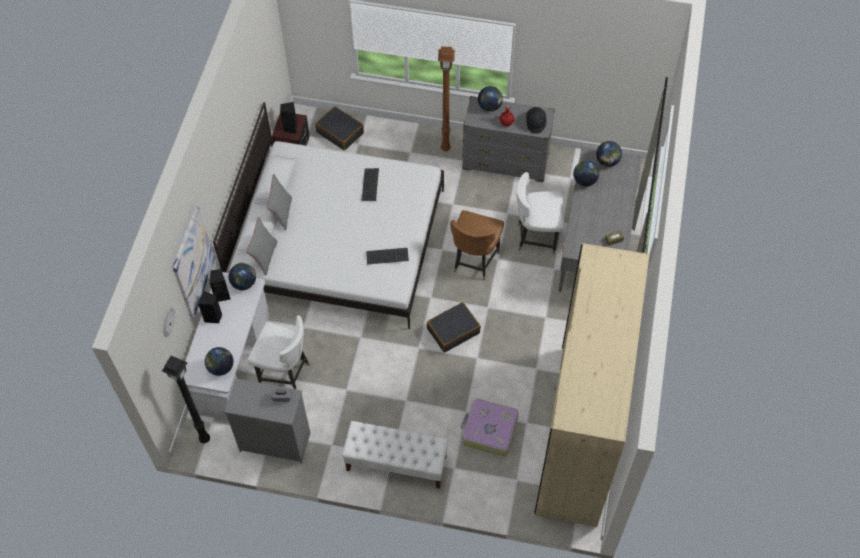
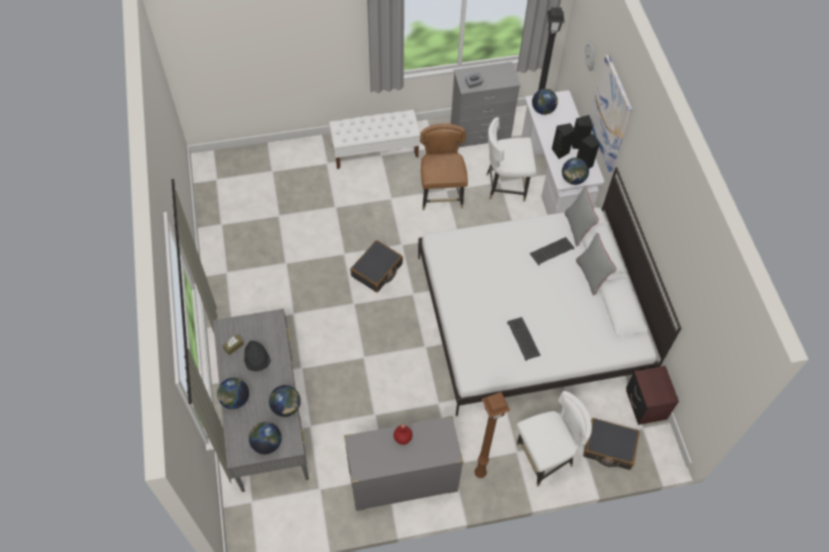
camera: 155 degrees right, 0 degrees up
black speaker [280,102,297,134] -> black speaker moved to [552,123,575,159]
keyboard [366,248,409,264] -> keyboard moved to [529,237,574,265]
brown chair [450,210,504,280] -> brown chair moved to [420,123,468,210]
suitcase [461,399,519,457] -> none
globe [478,86,503,112] -> globe moved to [217,378,249,409]
white chair [516,172,564,255] -> white chair moved to [516,391,592,486]
black hat [526,107,546,134] -> black hat moved to [244,340,270,371]
beige wardrobe [534,243,649,527] -> none

